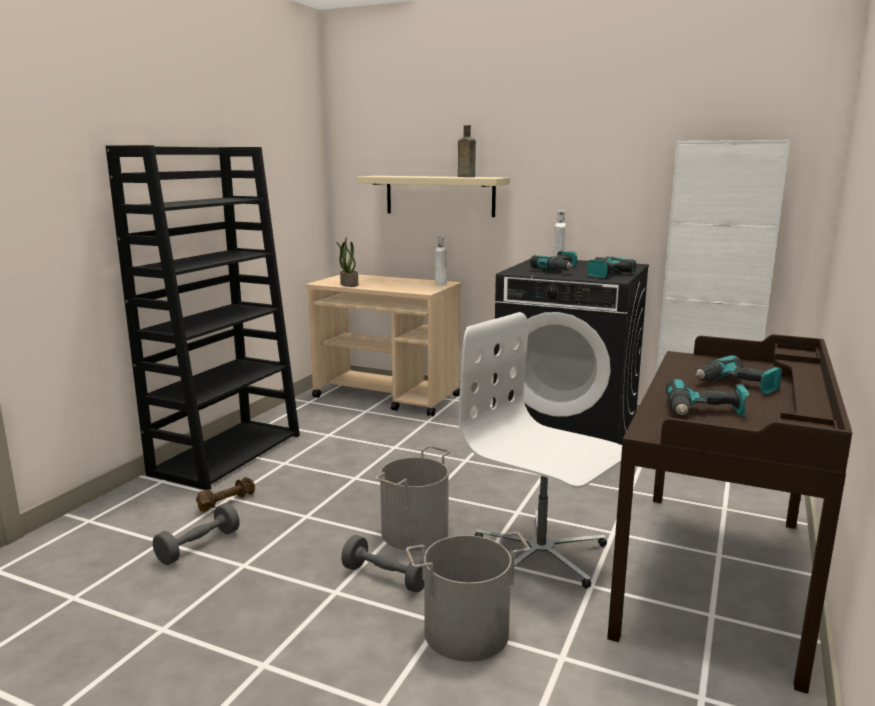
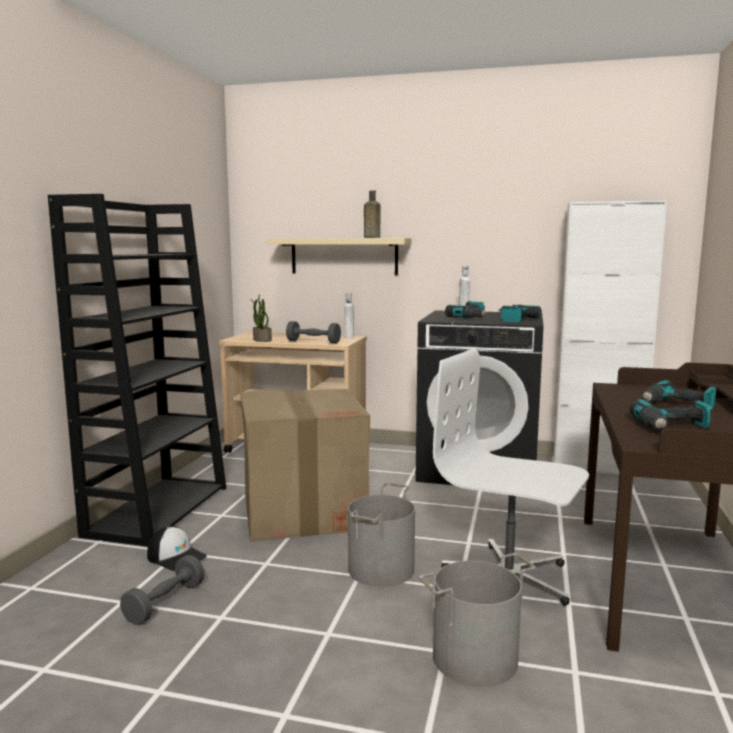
camera: 10 degrees left, 5 degrees down
brown dumbbell [196,477,255,512] -> cap [147,526,207,571]
grey dumbbell [341,535,424,593] -> grey dumbbell moved to [286,321,341,344]
none -> cardboard box [240,389,370,542]

